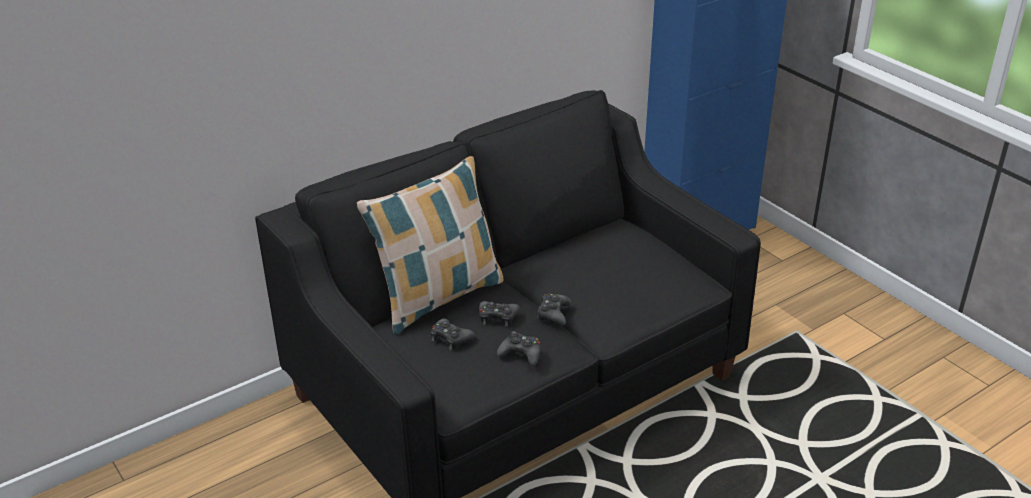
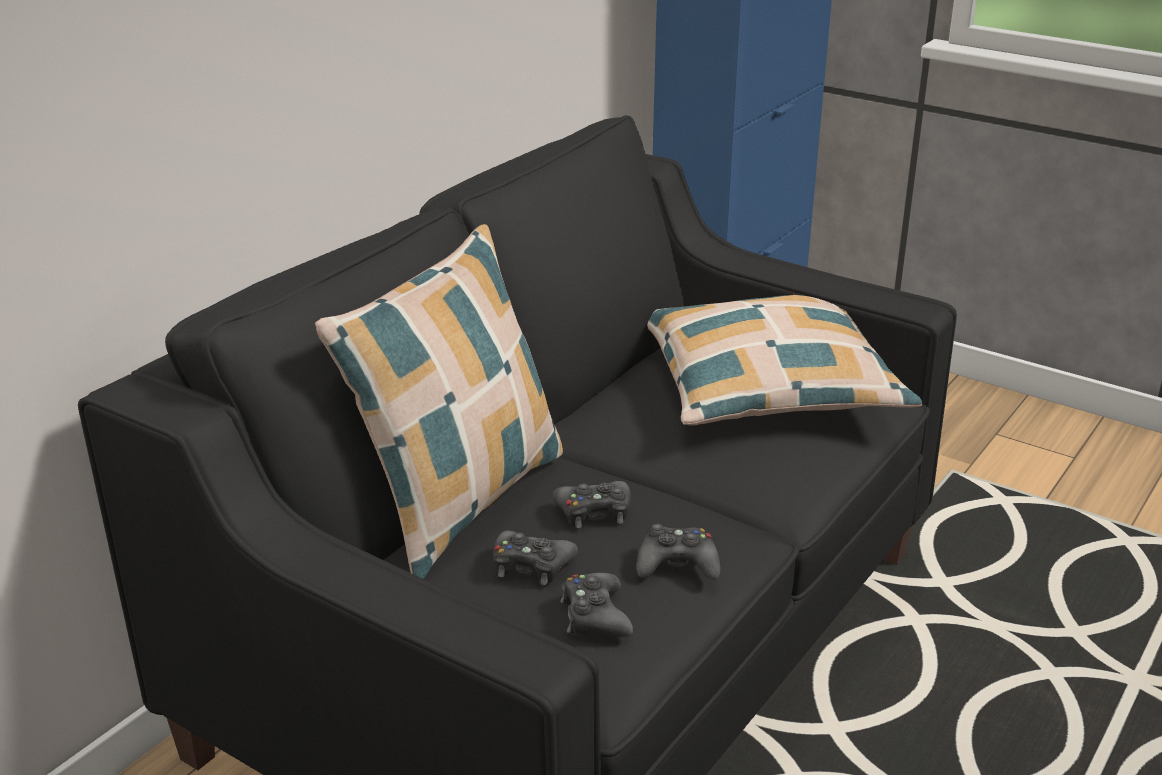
camera: 20 degrees left, 5 degrees down
black game controller [537,293,571,325] -> black game controller moved to [561,573,633,637]
none -> pillow [647,295,922,426]

